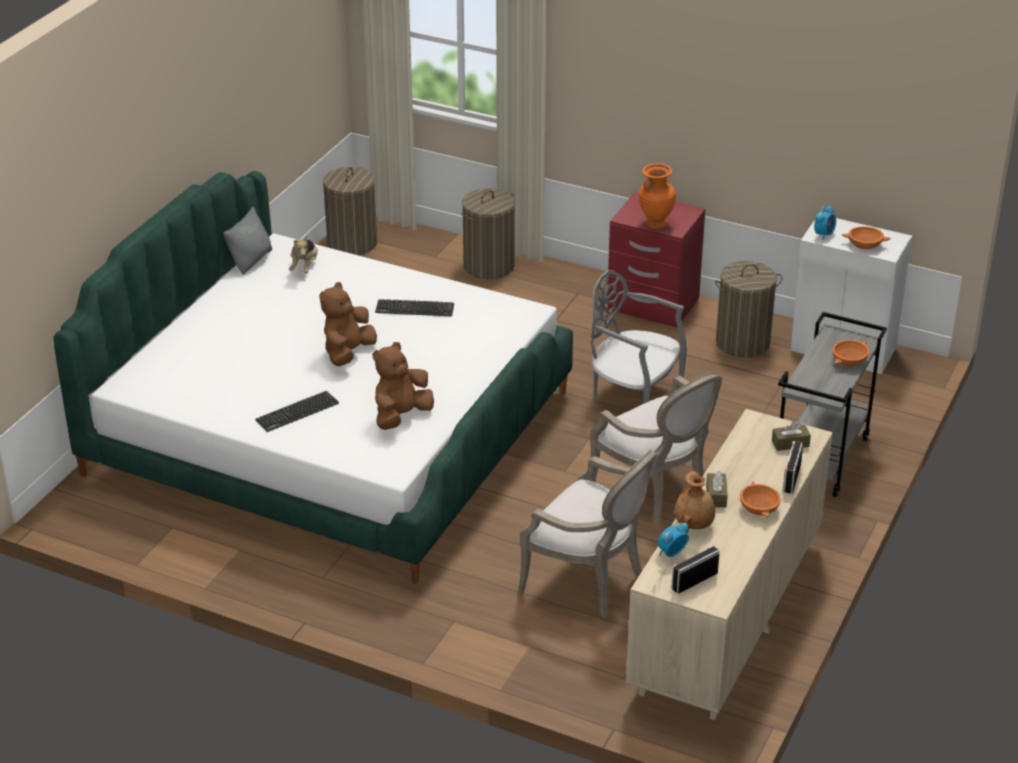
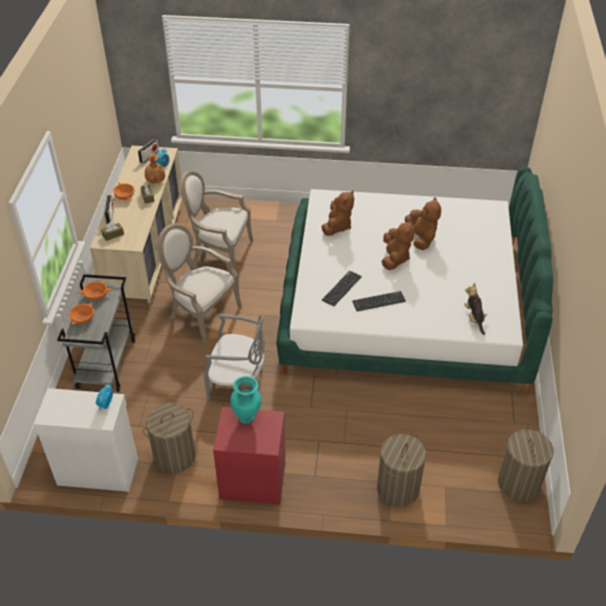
camera: 160 degrees right, 10 degrees up
grey pillow [223,206,272,275] -> none
keyboard [255,391,339,432] -> keyboard moved to [322,271,362,306]
orange vase [639,163,676,229] -> turquoise vase [231,376,261,423]
orange bowl [842,226,891,249] -> orange bowl moved to [78,281,112,300]
none -> brown plush toy [405,197,441,250]

